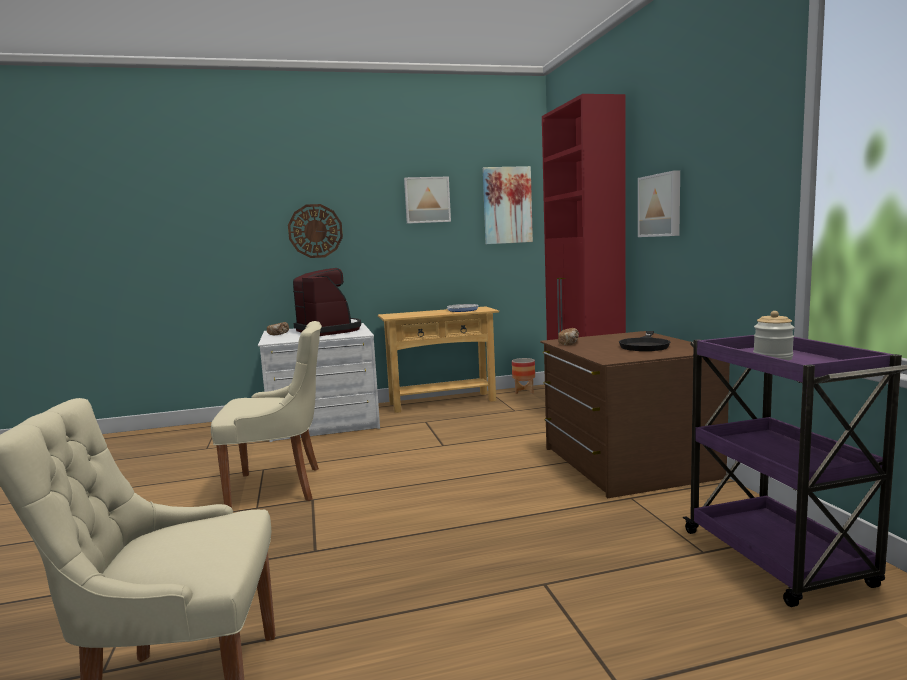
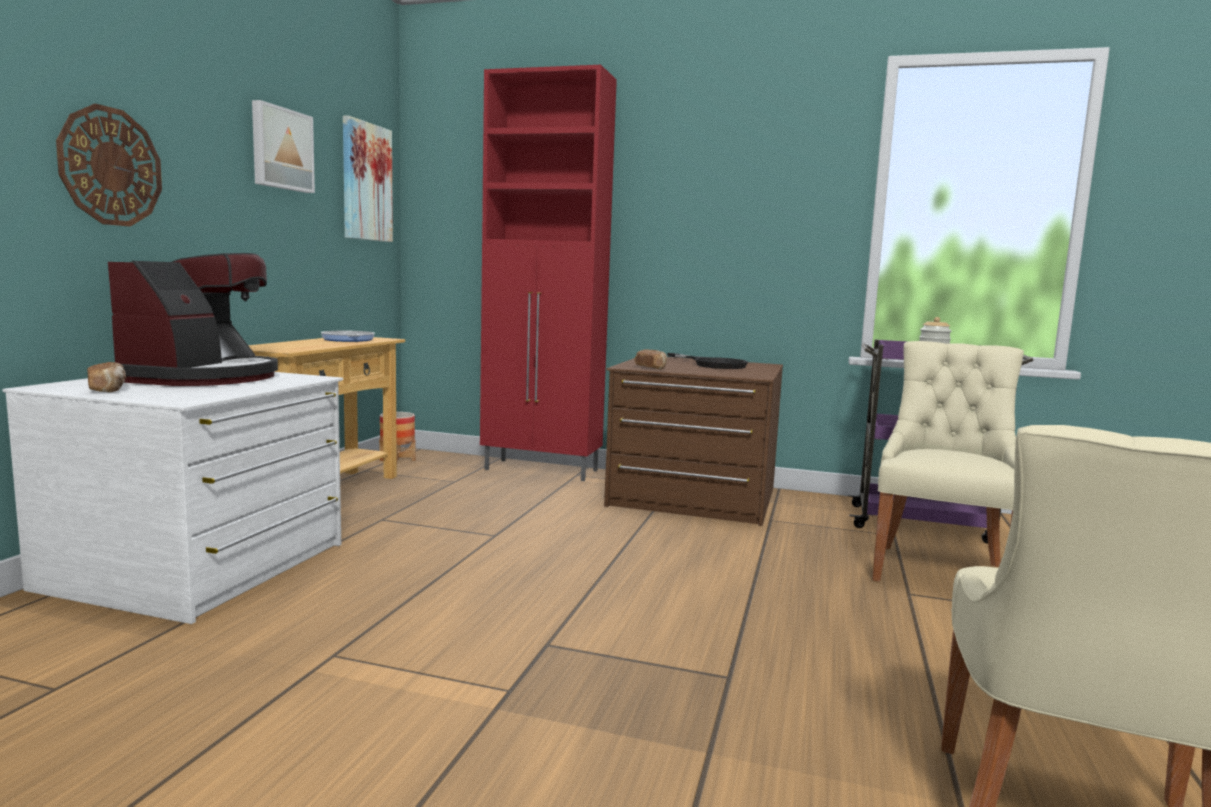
camera: 60 degrees left, 0 degrees up
beige chair [211,321,322,508] -> beige chair moved to [872,341,1024,582]
coffee machine [293,268,361,336] -> coffee machine turned 105 degrees clockwise [108,253,278,386]
picture [638,170,680,237] -> none

